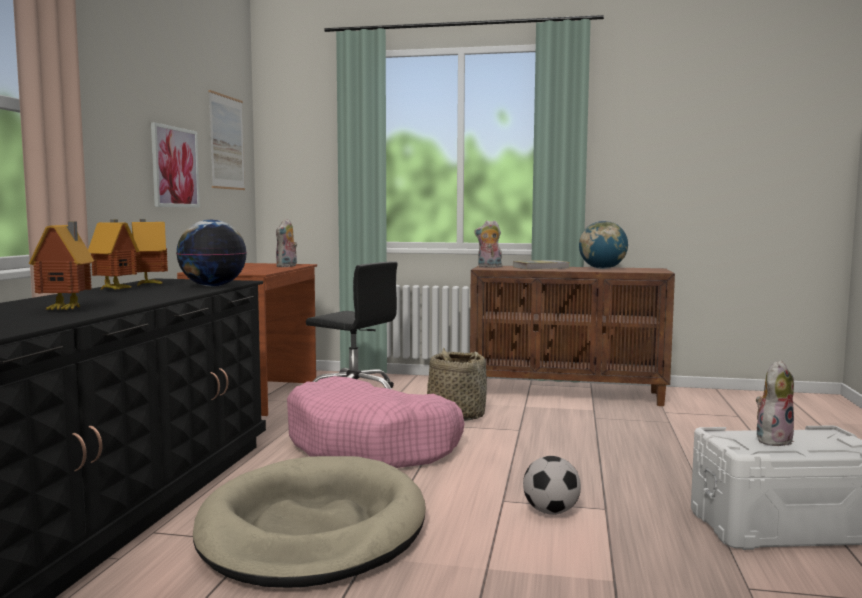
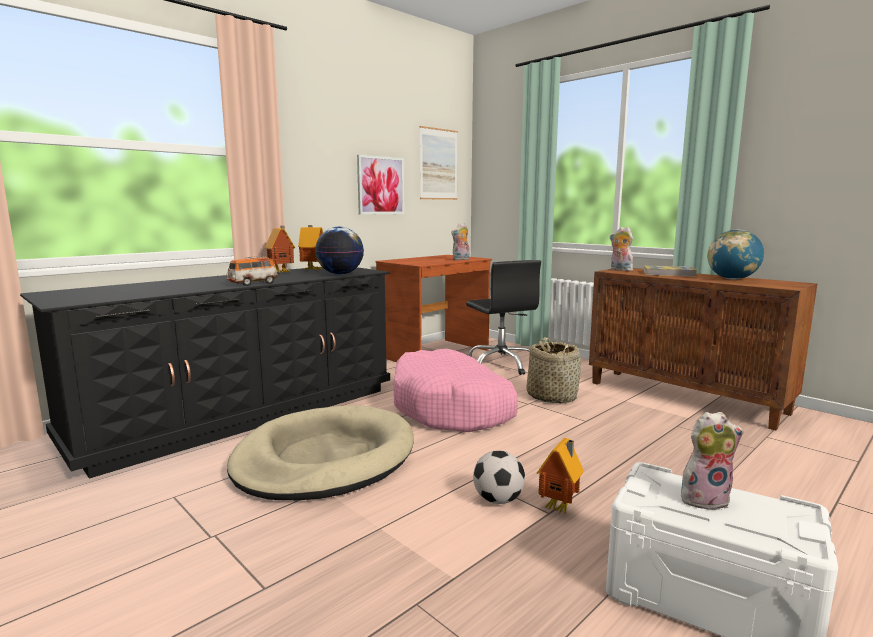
camera: 35 degrees right, 5 degrees up
toy house [29,221,94,310] -> toy house moved to [537,438,584,513]
none -> toy car [226,256,278,286]

